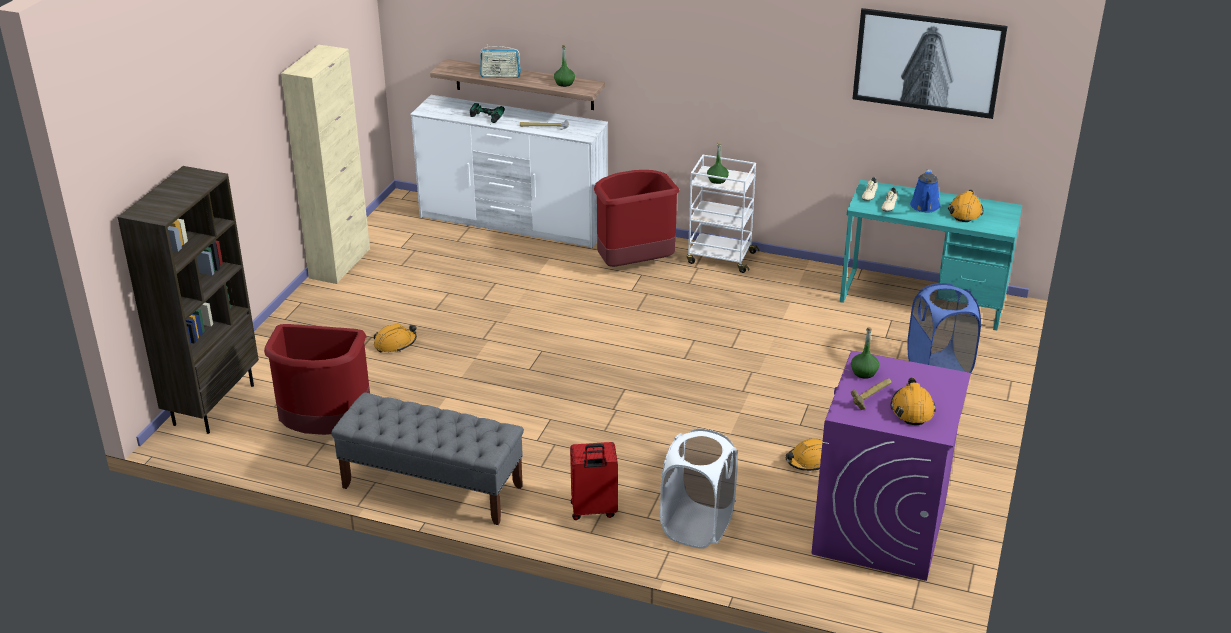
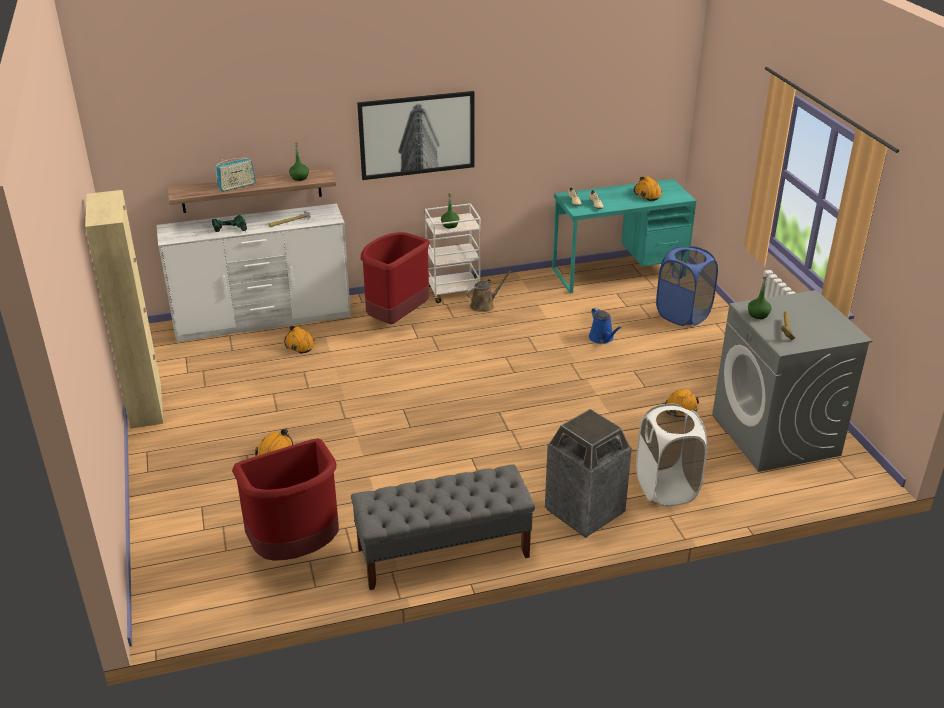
camera: 35 degrees left, 0 degrees up
brown bookcase [118,166,259,434] -> none
red suitcase [570,442,618,520] -> trash can [545,409,632,538]
purple washing machine [811,351,971,581] -> grey washing machine [712,290,872,472]
picture [852,8,1008,119] -> picture moved to [357,91,475,180]
orange hard hat [891,378,936,425] -> orange hard hat moved to [284,326,315,354]
blue watering can [910,170,940,212] -> blue watering can moved to [589,307,622,344]
none -> brown watering can [466,271,512,312]

